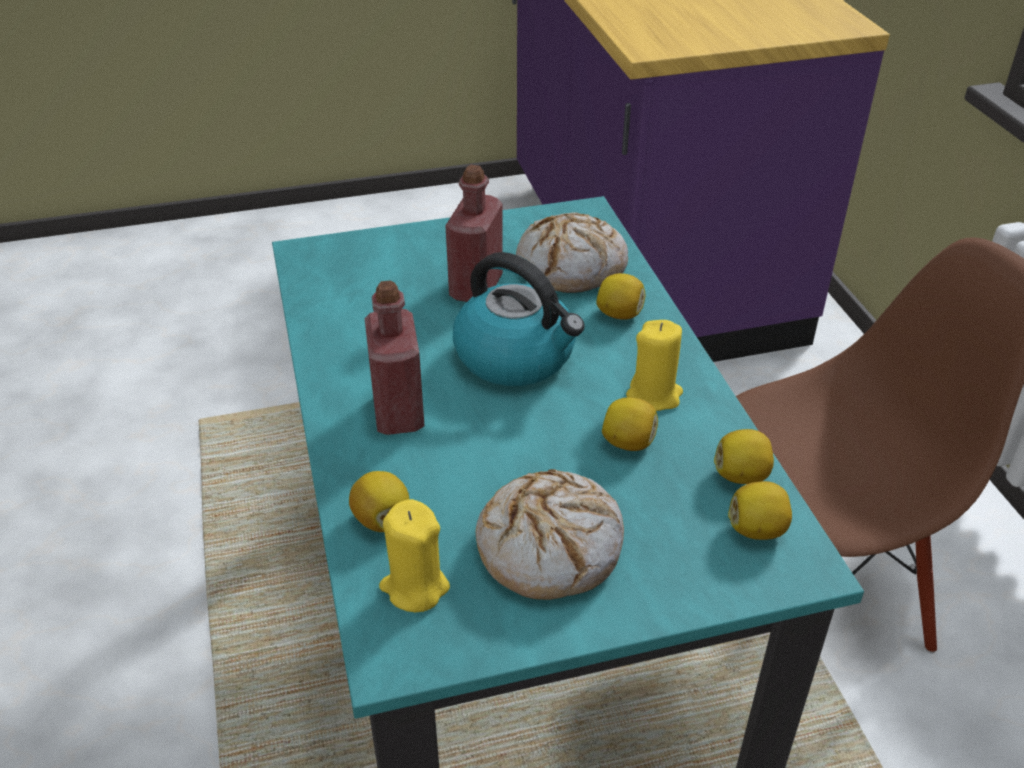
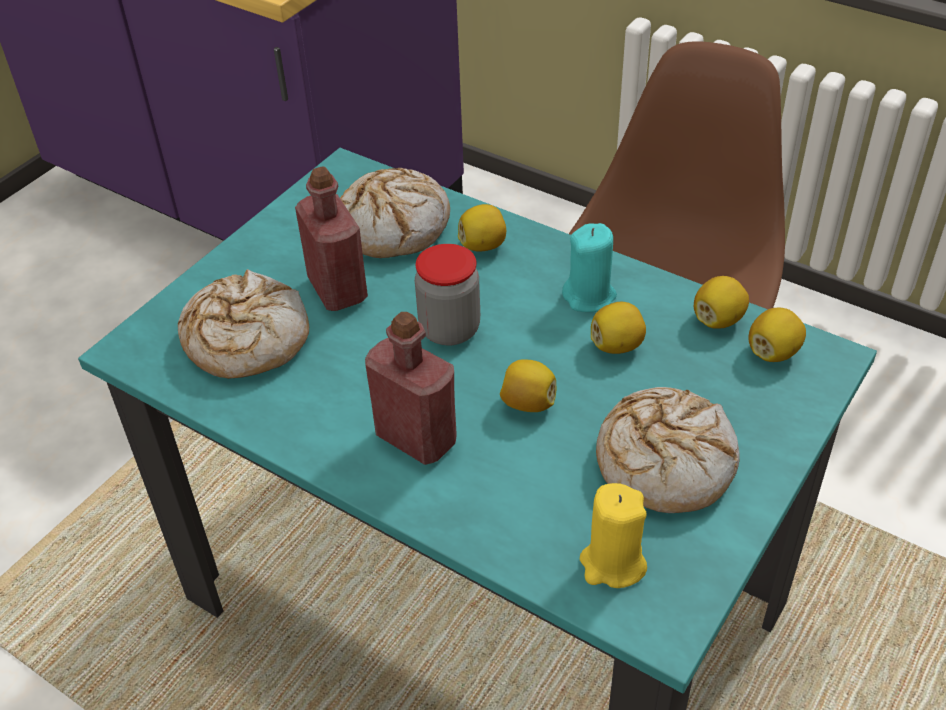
camera: 40 degrees left, 5 degrees up
lemon [349,471,410,532] -> lemon moved to [500,359,556,412]
kettle [453,252,585,386] -> jar [415,244,480,345]
yellow candle [626,320,683,411] -> turquoise candle [562,223,617,312]
none -> bread [178,269,309,379]

